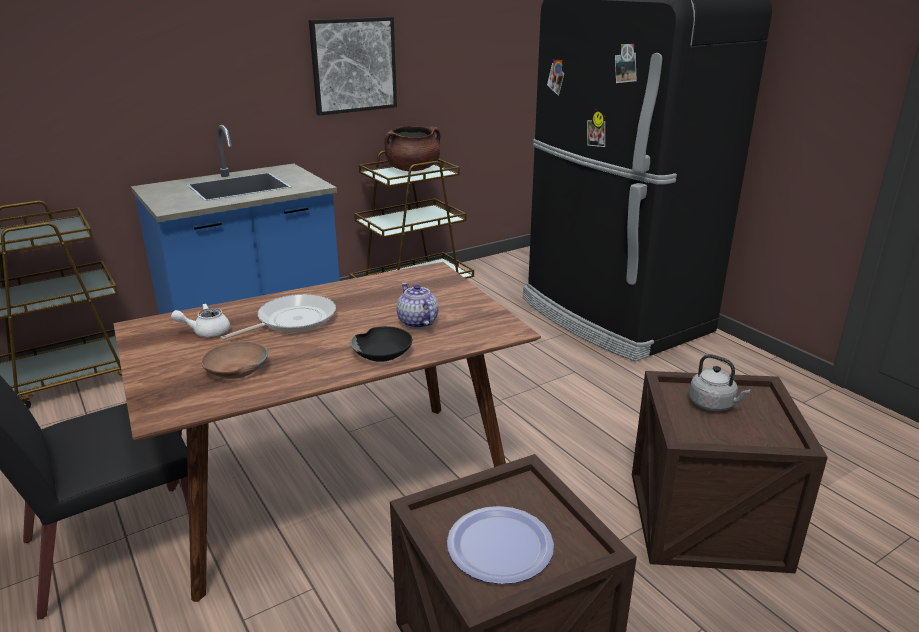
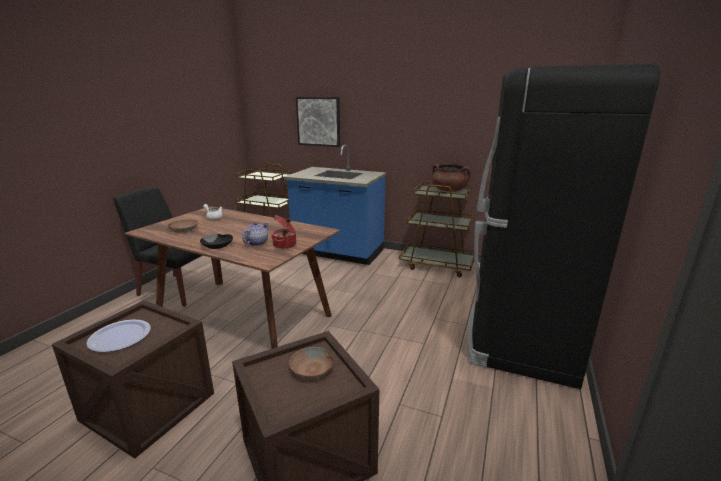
camera: 55 degrees right, 5 degrees down
frying pan [220,294,336,340] -> none
picture [309,17,397,116] -> picture moved to [296,97,340,147]
grey kettle [689,354,751,411] -> brown bowl [289,347,335,378]
none -> cooking pot [271,215,296,249]

